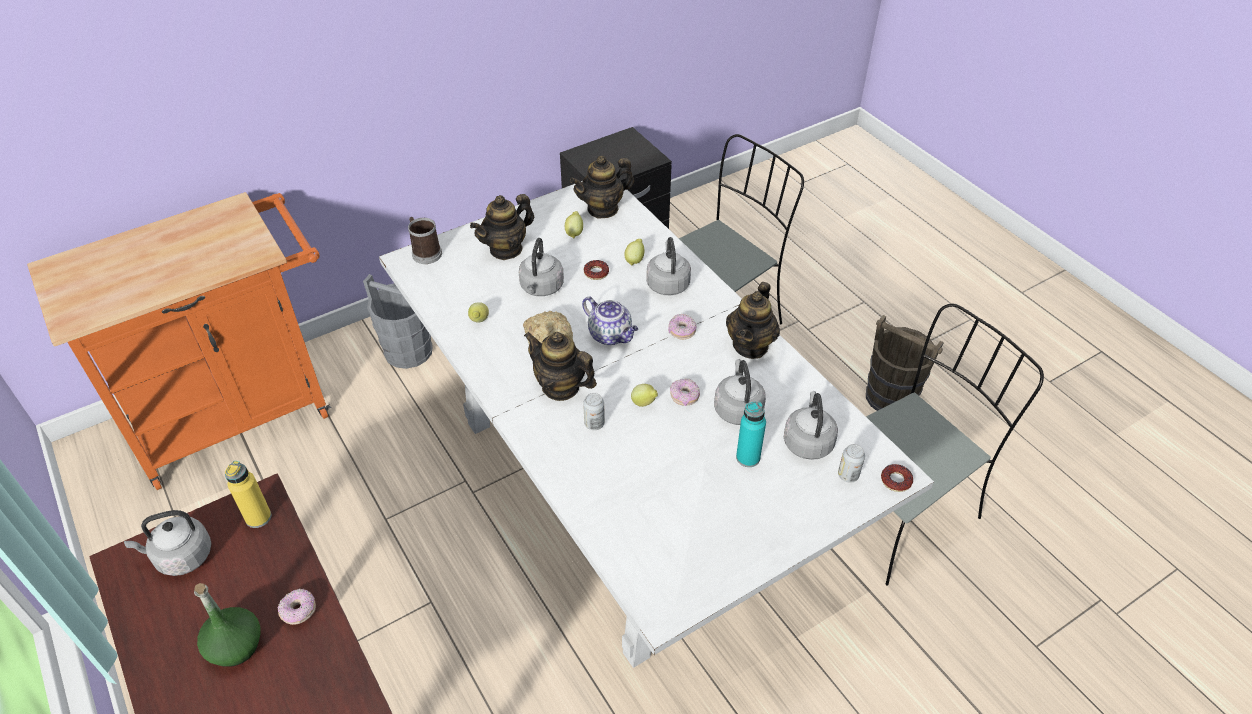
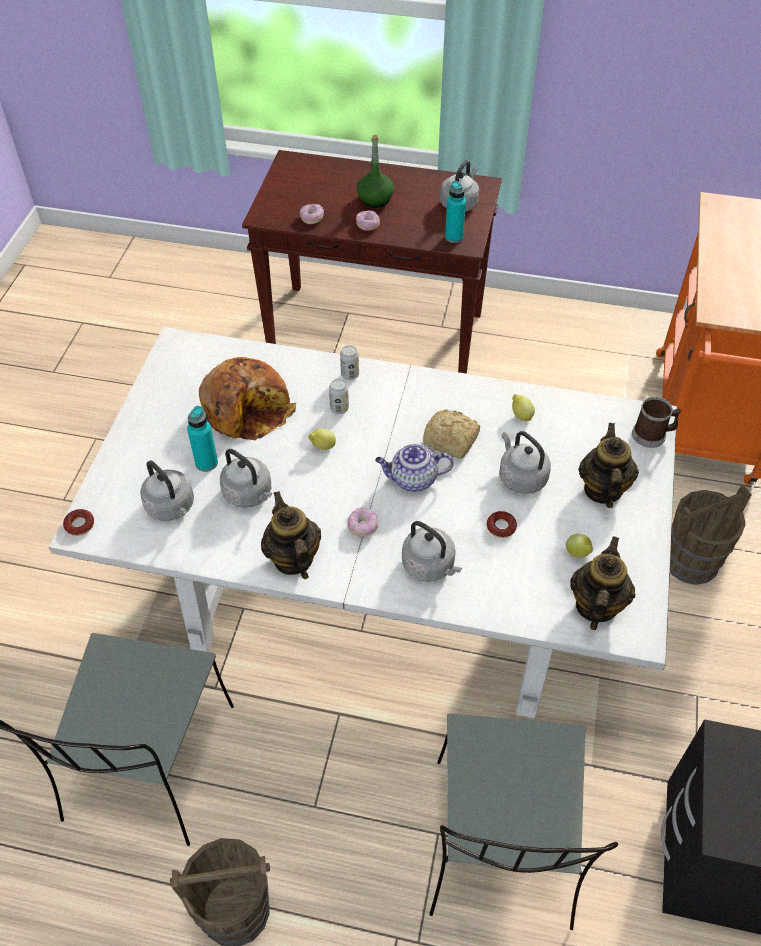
camera: 135 degrees right, 5 degrees up
yellow bottle [225,461,271,528] -> turquoise bottle [445,181,466,243]
grey bucket [363,274,433,369] -> brown bucket [670,485,752,585]
teapot [524,332,597,401] -> none
lemon [624,239,644,266] -> none
donut [670,378,700,406] -> donut moved to [300,204,324,224]
can [838,444,865,483] -> can moved to [340,345,359,380]
none -> bread [199,357,297,440]

